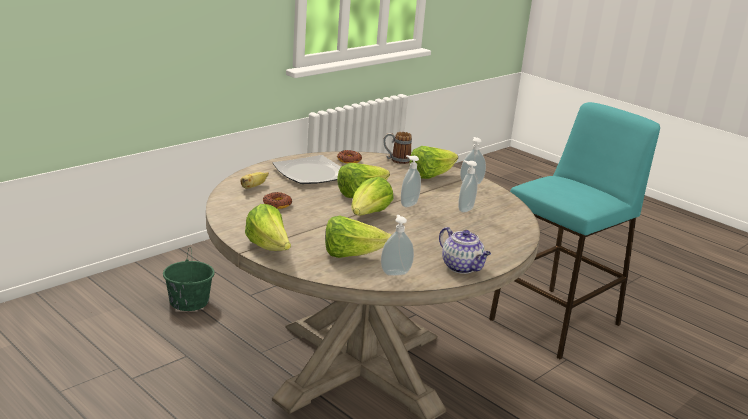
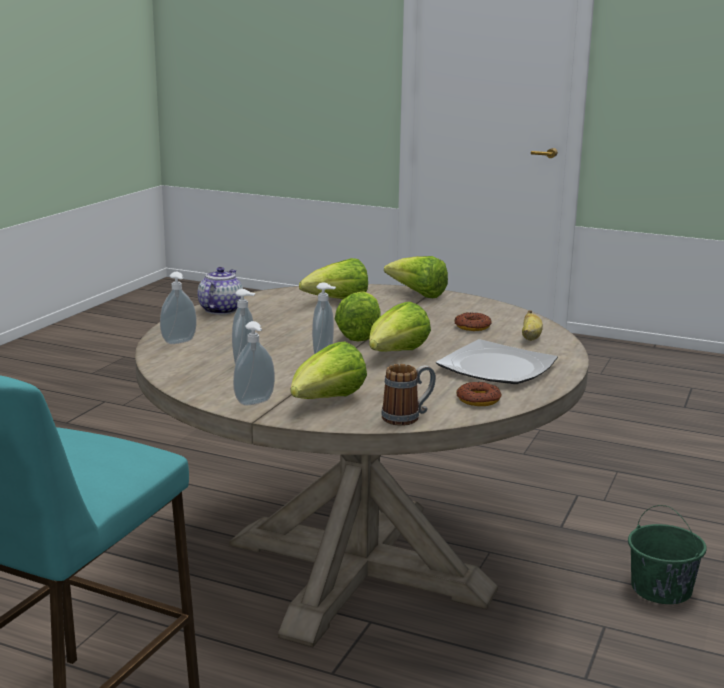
camera: 160 degrees right, 5 degrees down
soap dispenser [381,215,414,276] -> soap dispenser moved to [160,272,197,344]
teapot [439,227,491,274] -> teapot turned 75 degrees clockwise [197,267,243,315]

